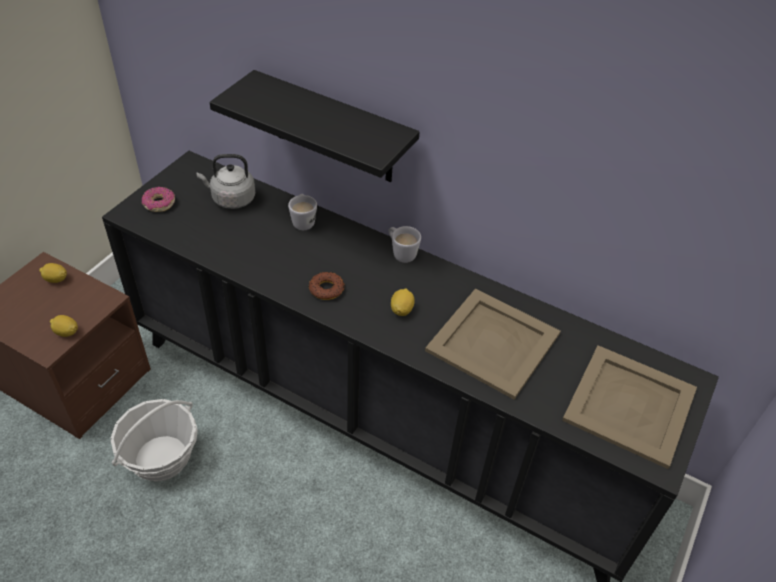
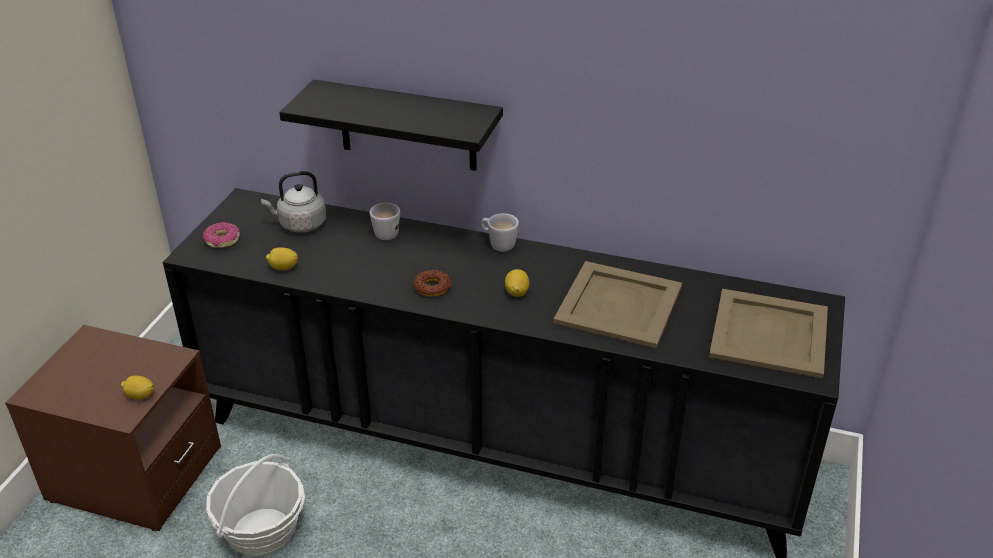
camera: 10 degrees left, 10 degrees down
lemon [39,263,67,283] -> lemon moved to [266,248,298,270]

